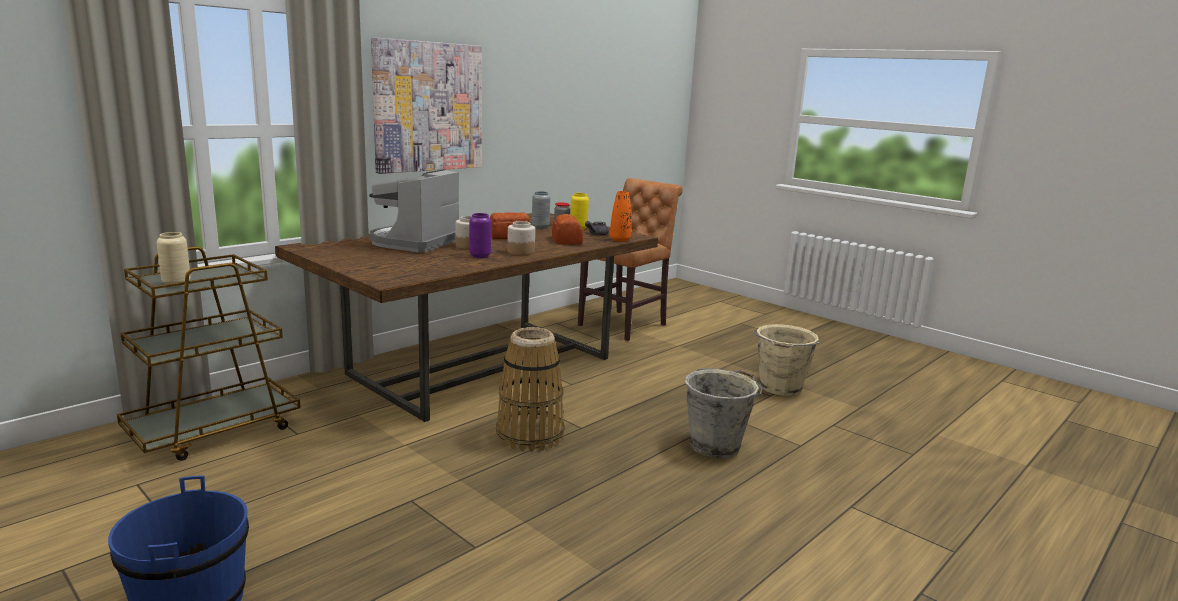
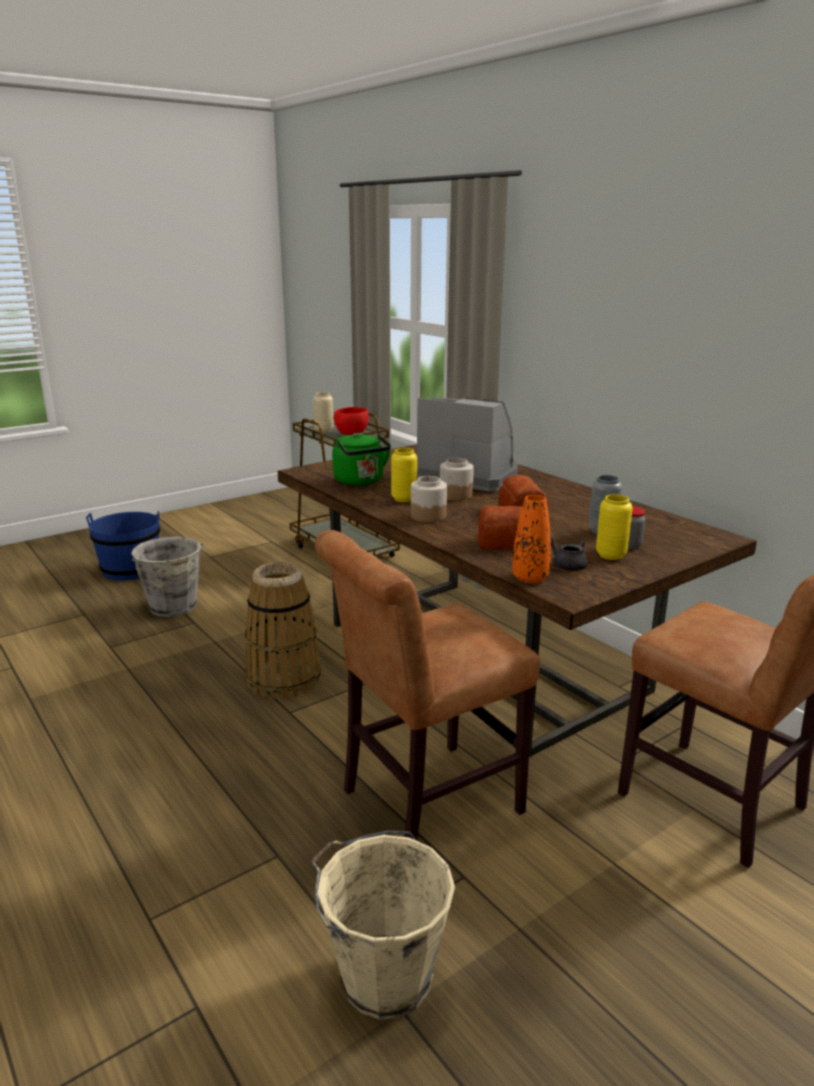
camera: 100 degrees right, 5 degrees up
picture [371,37,482,174] -> none
purple vase [469,213,491,258] -> yellow vase [391,448,417,502]
grey bucket [685,368,762,458] -> grey bucket moved to [131,537,204,617]
none -> brown chair [315,530,540,840]
none -> green kettle [332,432,391,486]
none -> red bowl [334,407,369,435]

